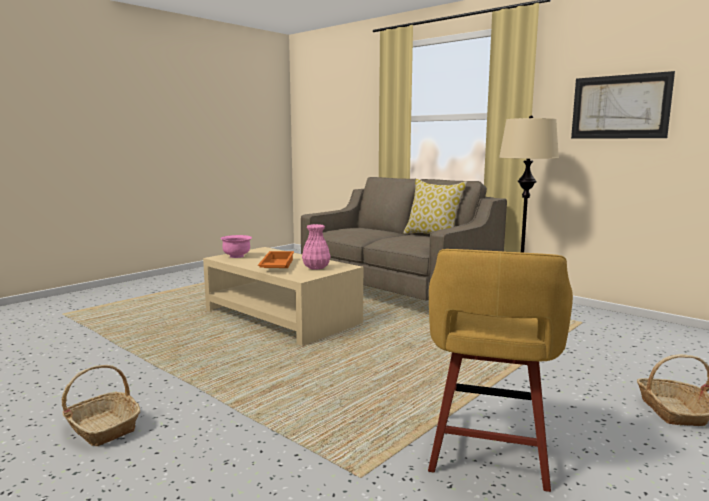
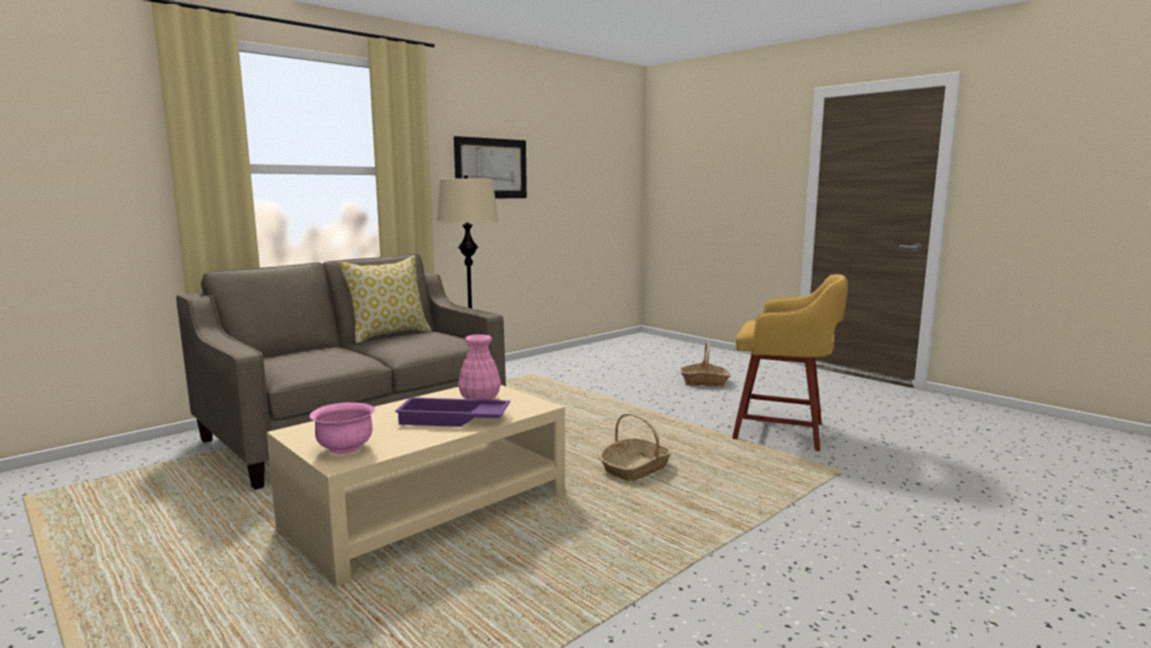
camera: 85 degrees left, 0 degrees up
basket [62,365,140,446] -> basket moved to [599,413,672,481]
orange tray [258,251,294,268] -> purple tray [395,397,510,427]

